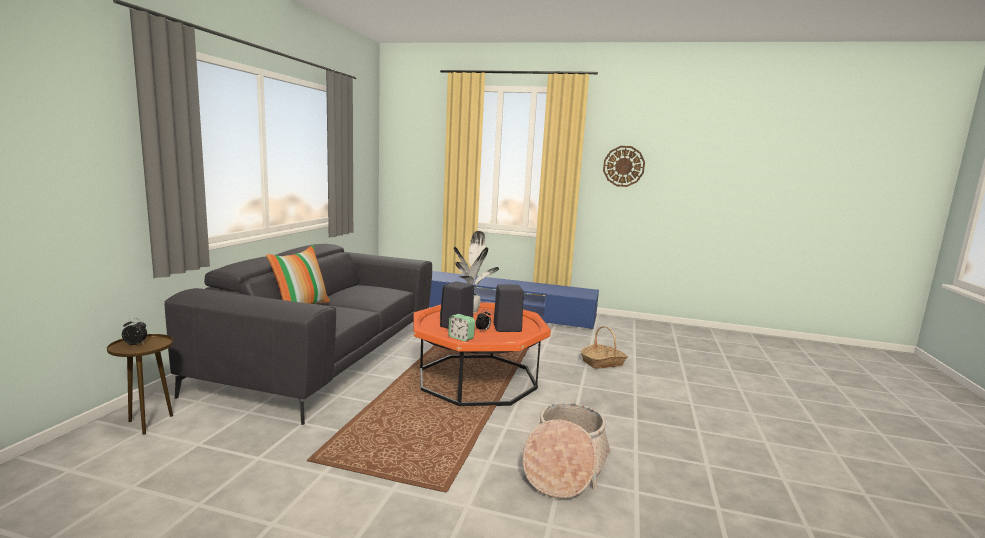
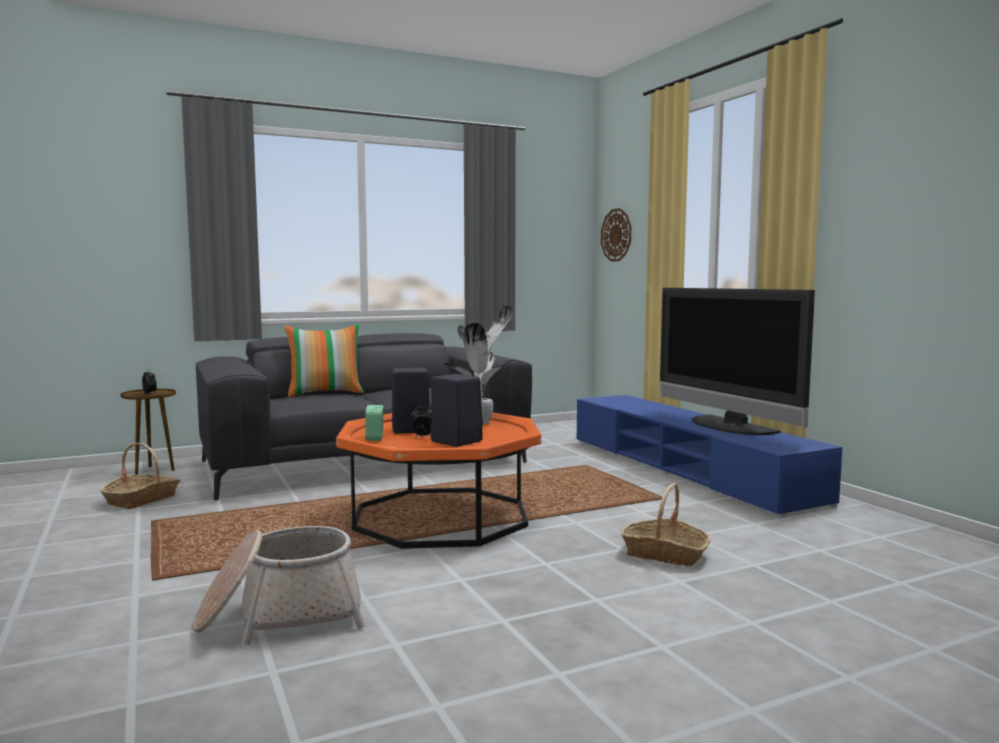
camera: 50 degrees right, 5 degrees down
wall clock [603,146,645,187] -> wall clock moved to [601,208,631,262]
none -> basket [100,443,181,509]
none -> television [660,288,815,435]

